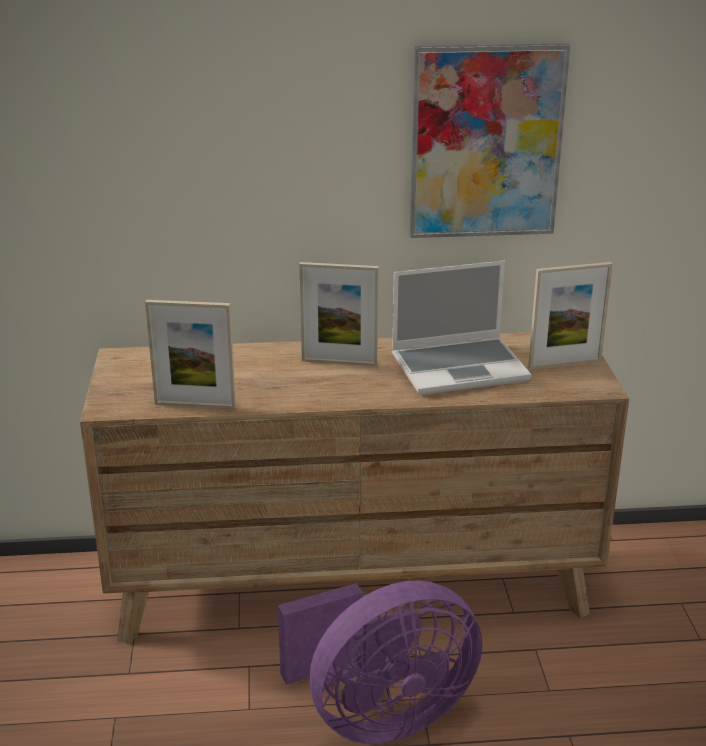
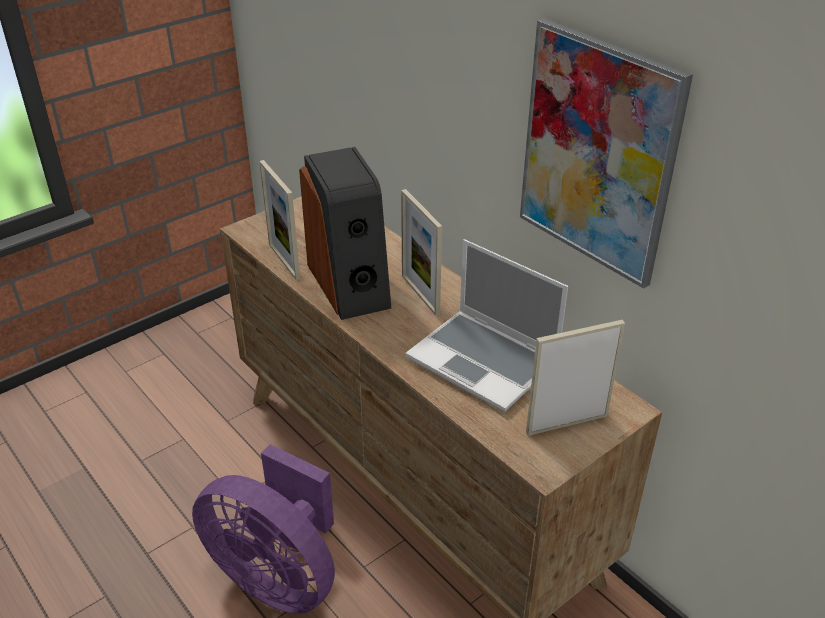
camera: 55 degrees right, 10 degrees up
picture frame [528,262,613,369] -> picture frame turned 120 degrees clockwise [526,320,625,436]
none -> speaker [299,147,391,320]

